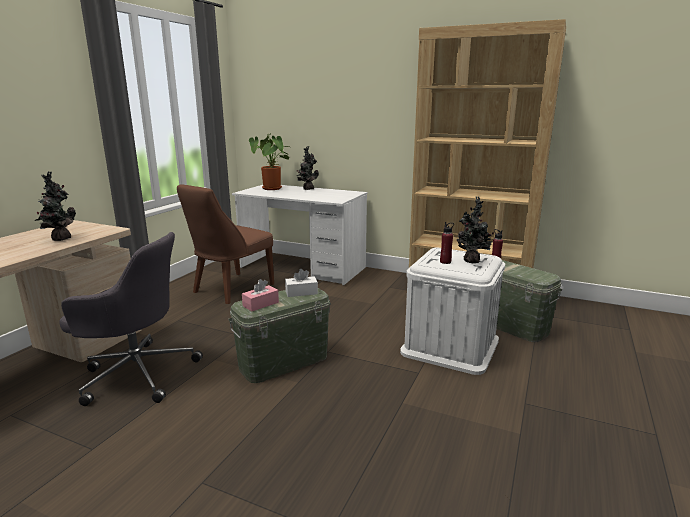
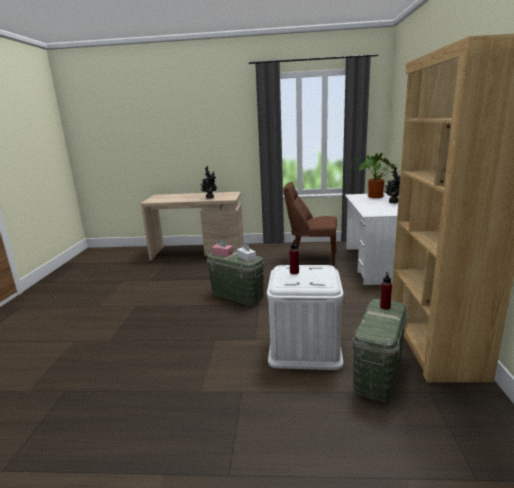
camera: 70 degrees right, 0 degrees up
grey office chair [60,232,203,406] -> none
potted plant [457,196,494,263] -> none

